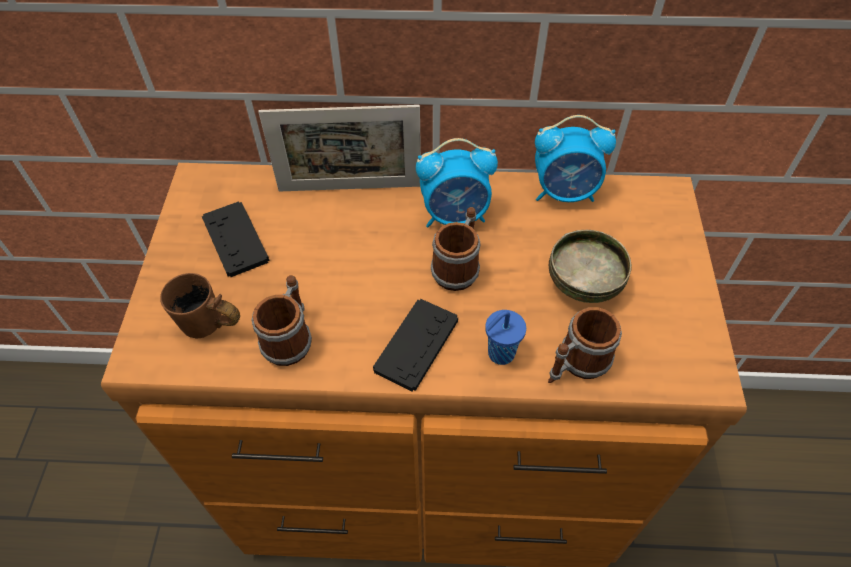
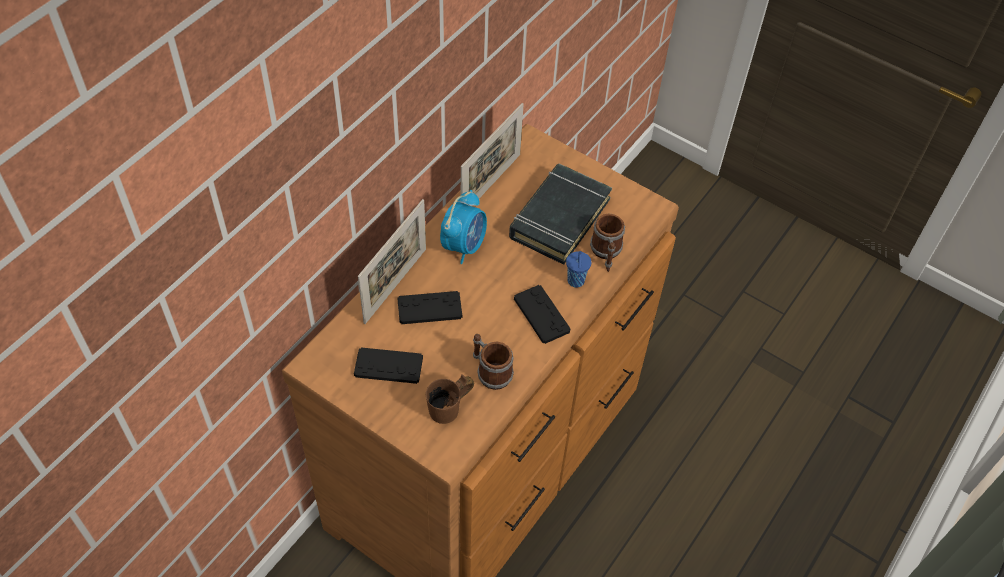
camera: 60 degrees left, 0 degrees up
mug [431,207,480,291] -> none
alarm clock [535,115,616,202] -> picture frame [461,103,524,206]
bowl [549,230,632,303] -> black book [509,164,612,265]
none -> black game controller [397,291,462,324]

